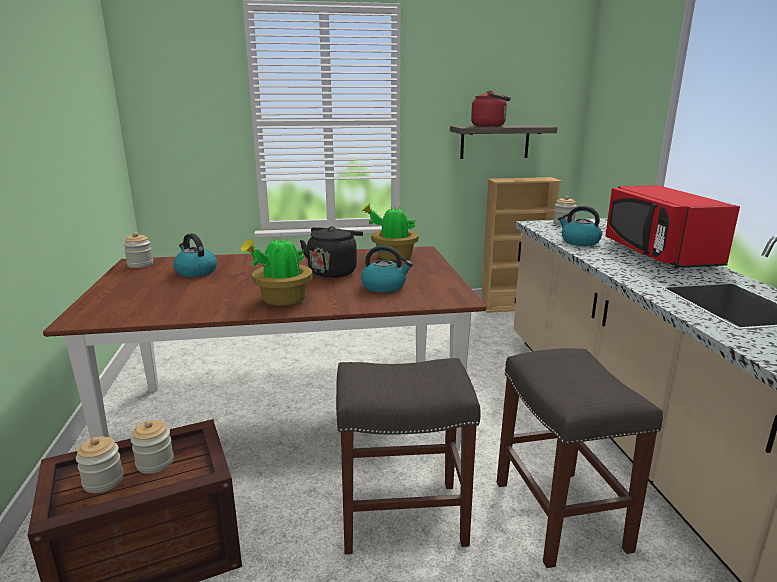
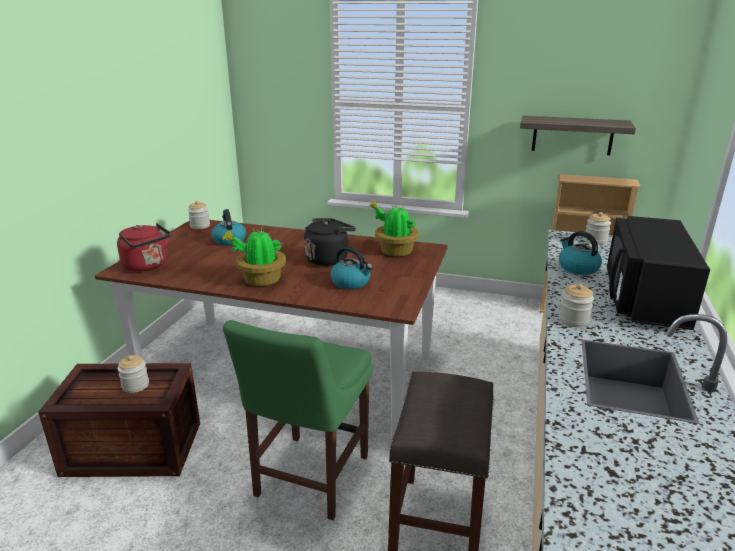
camera: 25 degrees right, 5 degrees up
jar [76,436,123,493] -> jar moved to [559,284,594,327]
grey stool [336,358,481,554] -> green chair [223,320,373,520]
red kettle [471,91,511,127] -> red kettle moved to [117,223,171,272]
red microwave [605,185,740,269] -> black microwave [607,216,710,330]

